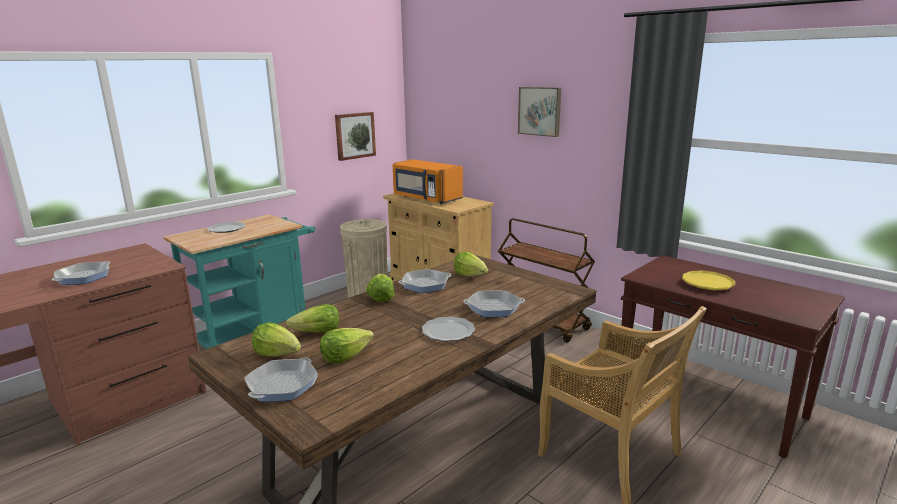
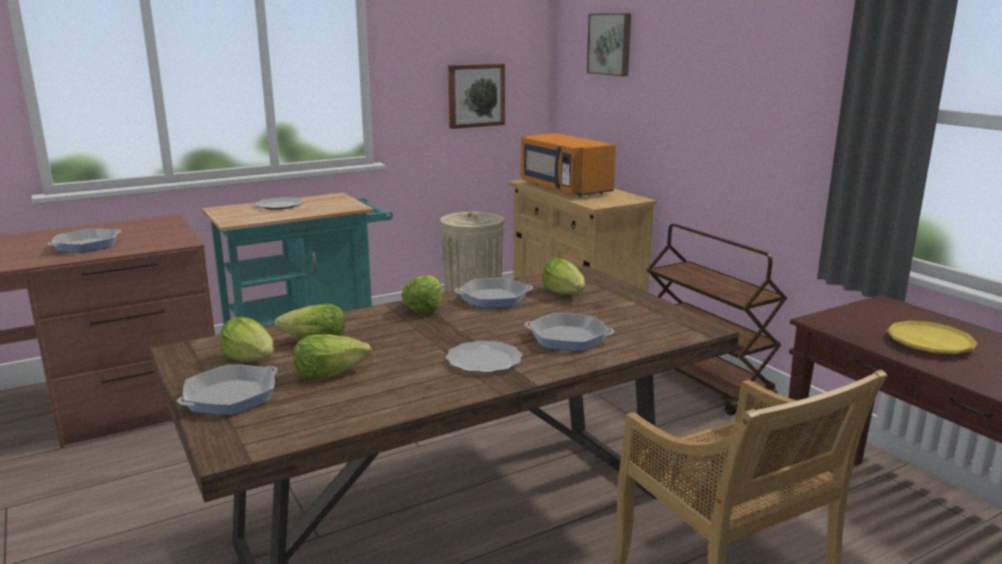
camera: 15 degrees right, 0 degrees up
picture [518,87,561,137] -> picture moved to [587,13,631,76]

